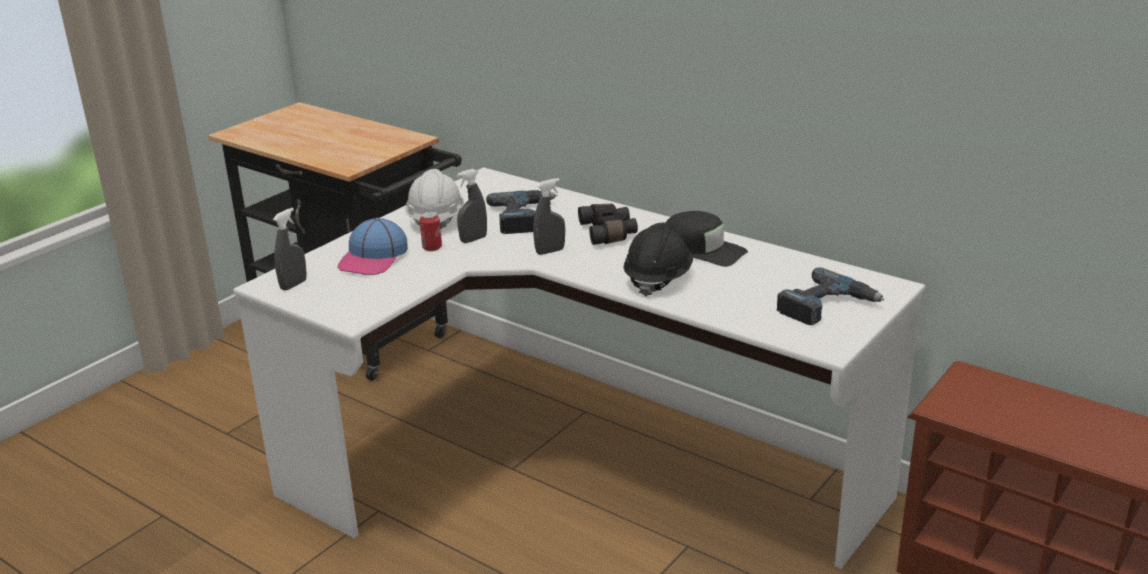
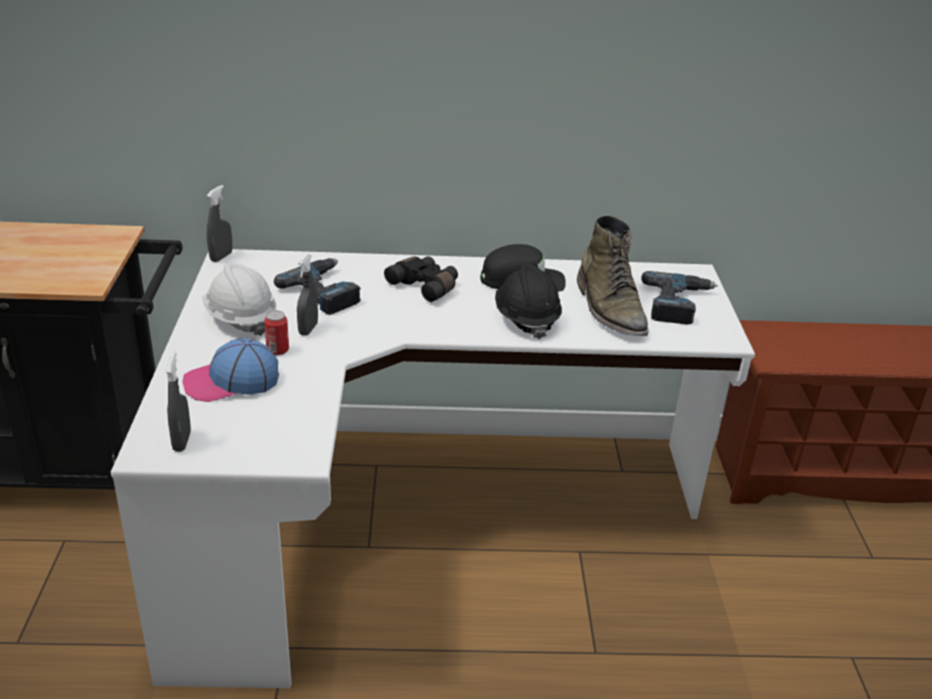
camera: 40 degrees left, 5 degrees up
cap [337,218,408,275] -> cap turned 90 degrees clockwise [182,338,279,402]
grey spray bottle [533,178,565,255] -> grey spray bottle moved to [207,185,232,262]
none -> green boot [577,215,648,336]

